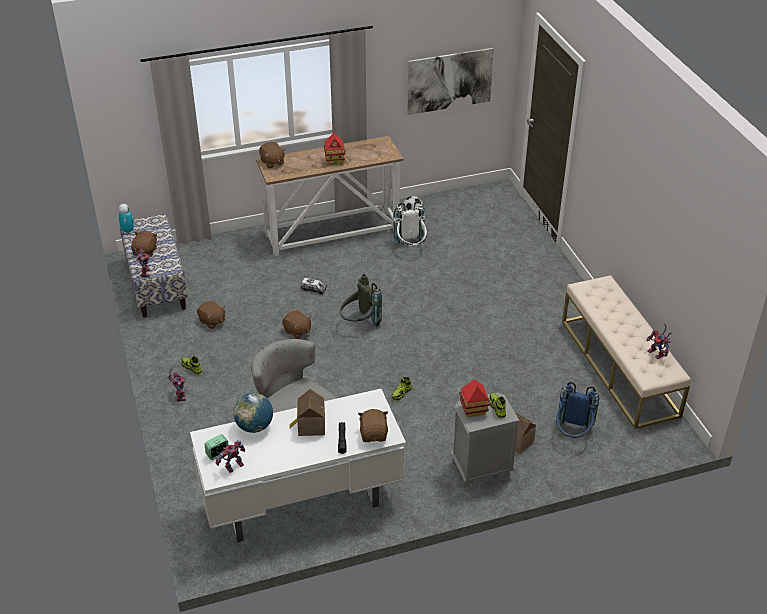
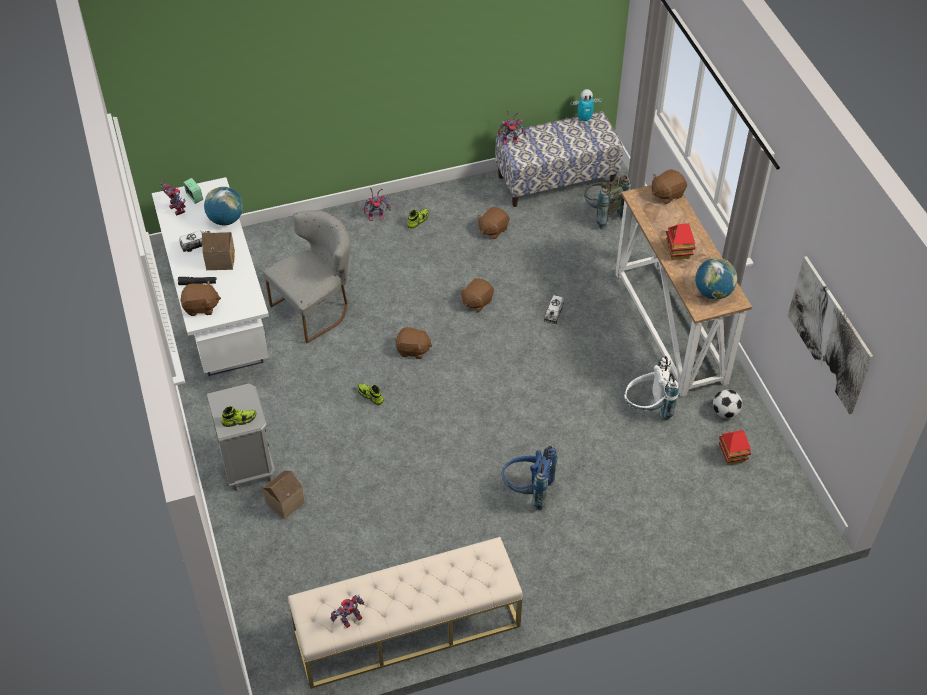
camera: 90 degrees right, 10 degrees up
brown plush toy [131,231,157,257] -> brown plush toy moved to [396,327,433,359]
grey backpack [340,274,382,327] -> grey backpack moved to [584,175,632,229]
toy house [459,379,490,418] -> toy house moved to [719,430,751,465]
blue backpack [555,382,600,438] -> blue backpack moved to [502,445,557,510]
none -> toy truck [179,231,210,252]
none -> globe [695,258,737,299]

